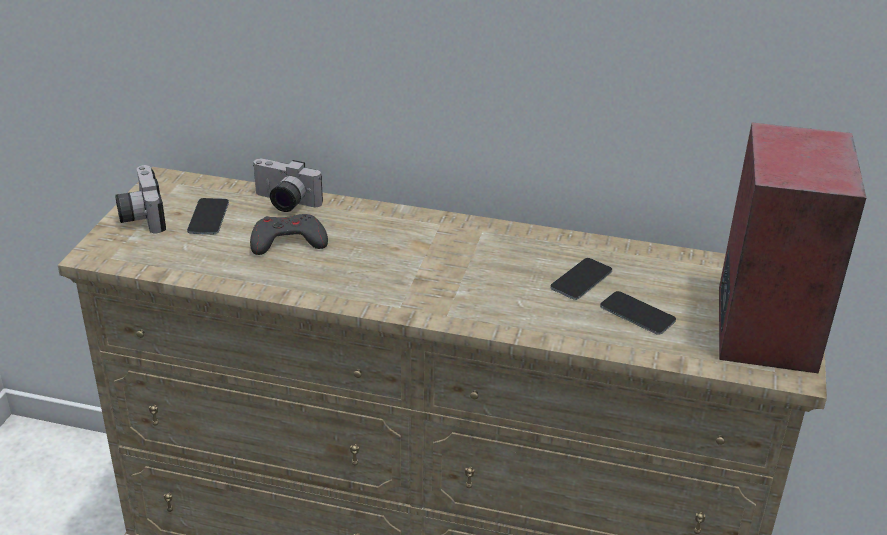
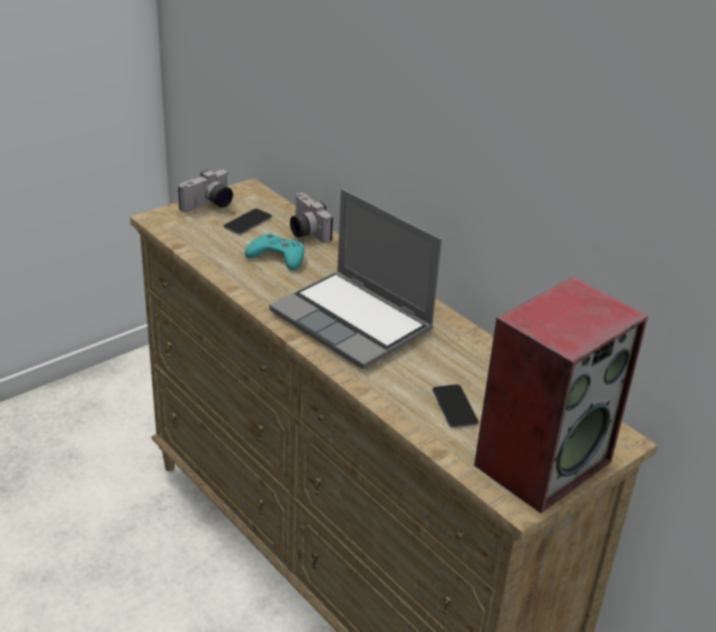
camera: 35 degrees right, 0 degrees up
camera [115,165,166,233] -> camera turned 150 degrees counterclockwise [178,170,233,212]
grey game controller [250,214,328,255] -> turquoise game controller [245,233,304,270]
phone [550,258,612,300] -> none
none -> laptop [269,189,442,369]

